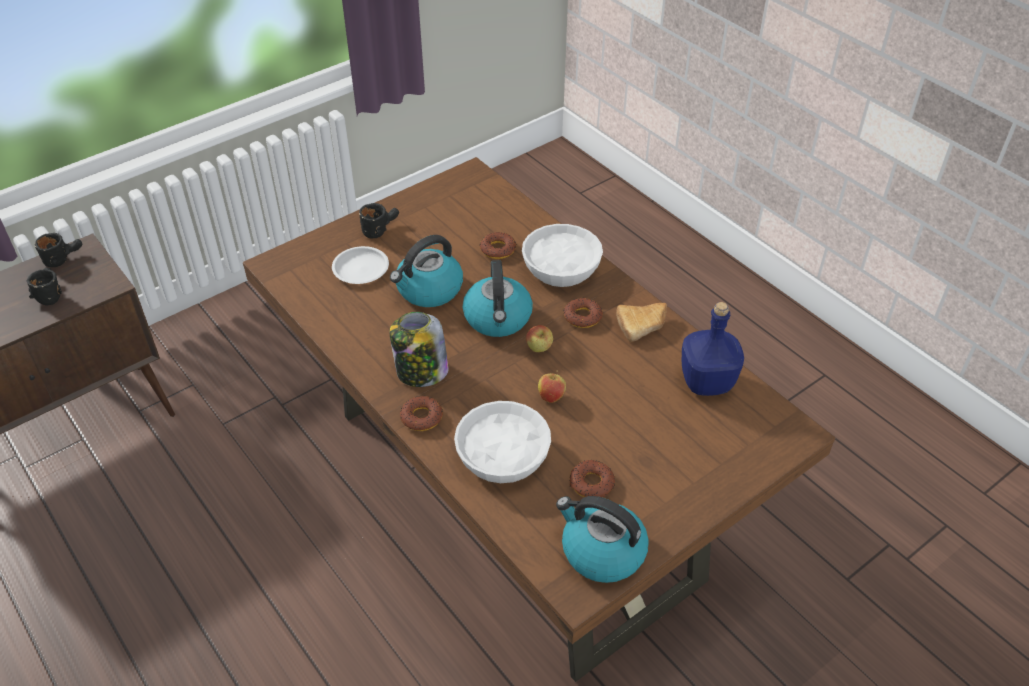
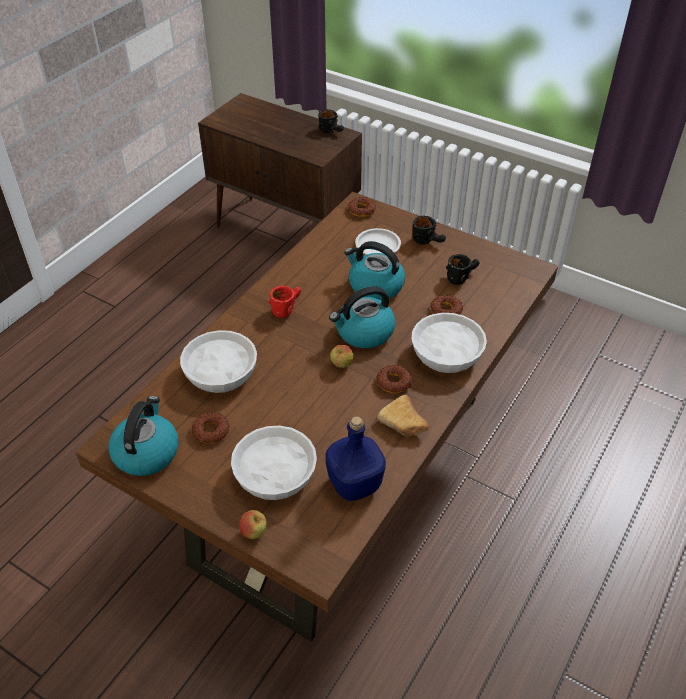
camera: 70 degrees right, 0 degrees up
black mug [27,268,62,306] -> black mug moved to [446,254,480,285]
jar [390,312,449,387] -> red mug [269,286,301,318]
donut [400,396,443,431] -> donut moved to [348,197,376,217]
apple [538,370,566,403] -> apple moved to [240,510,267,539]
none -> white bowl [231,426,317,500]

